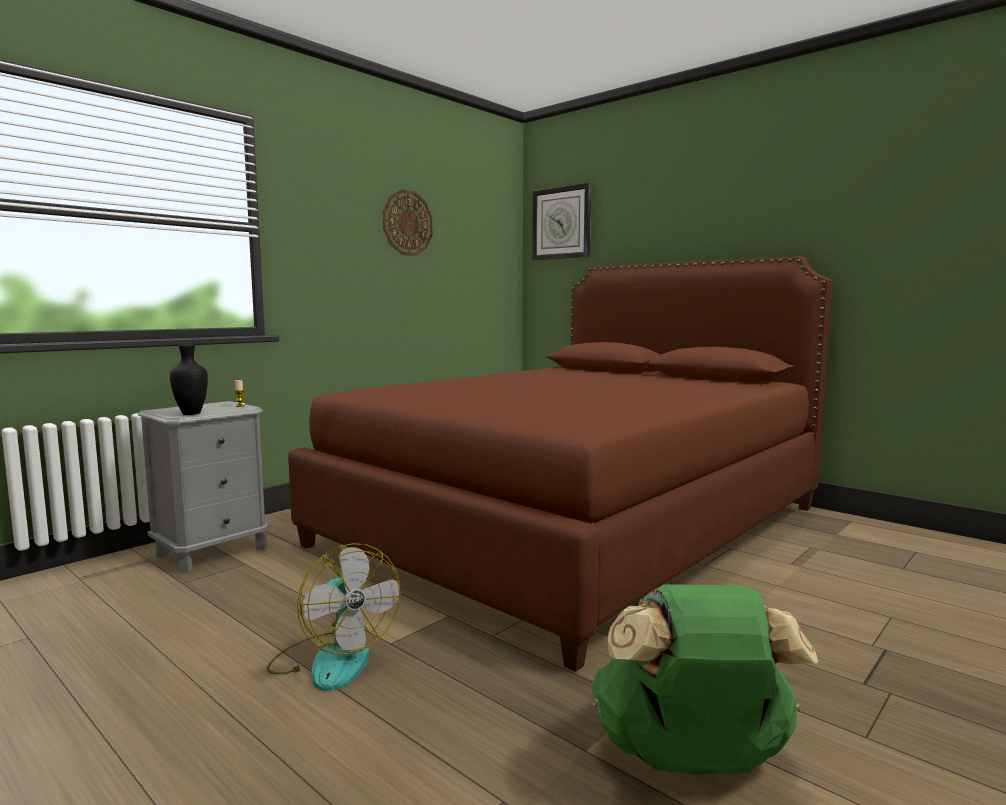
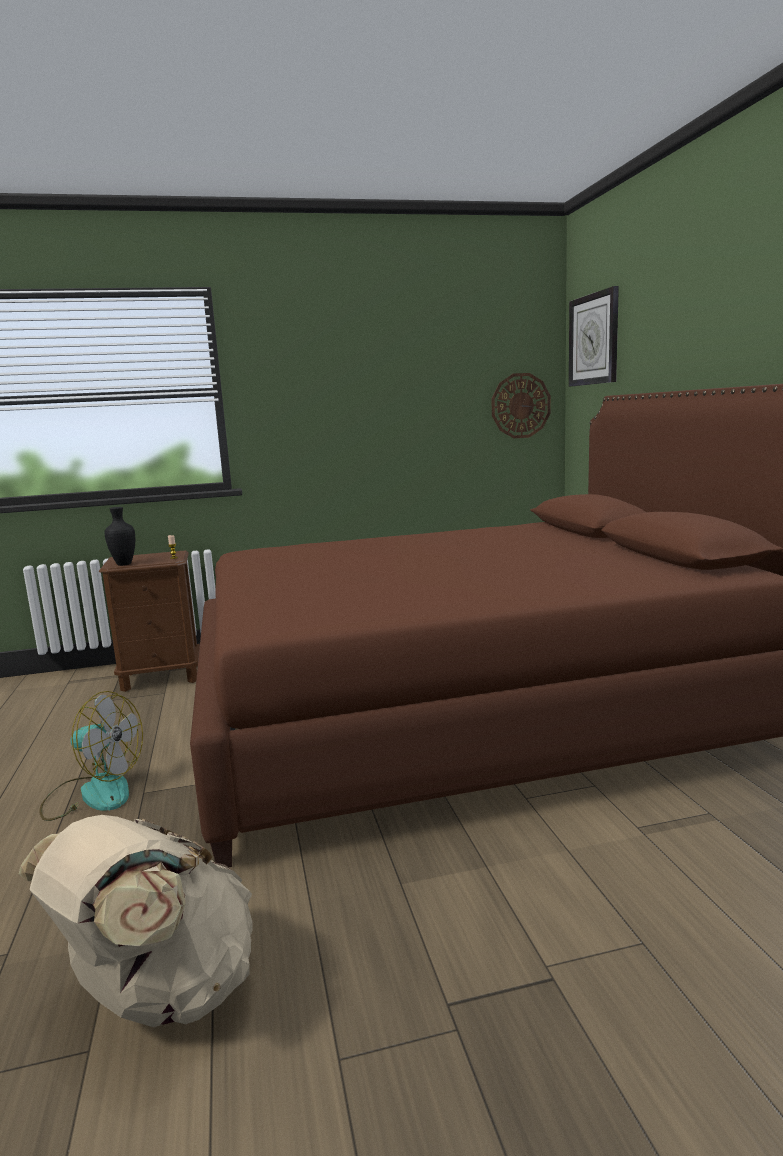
camera: 35 degrees right, 5 degrees up
grey nightstand [138,401,270,572] -> brown nightstand [99,550,200,692]
fan [266,543,401,691] -> fan turned 75 degrees counterclockwise [40,691,143,821]
wall clock [383,189,433,256] -> wall clock moved to [492,373,551,438]
green backpack [591,584,819,775] -> beige backpack [19,815,253,1027]

